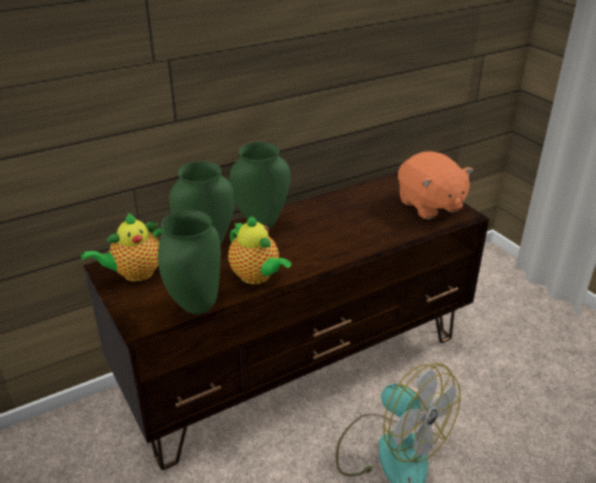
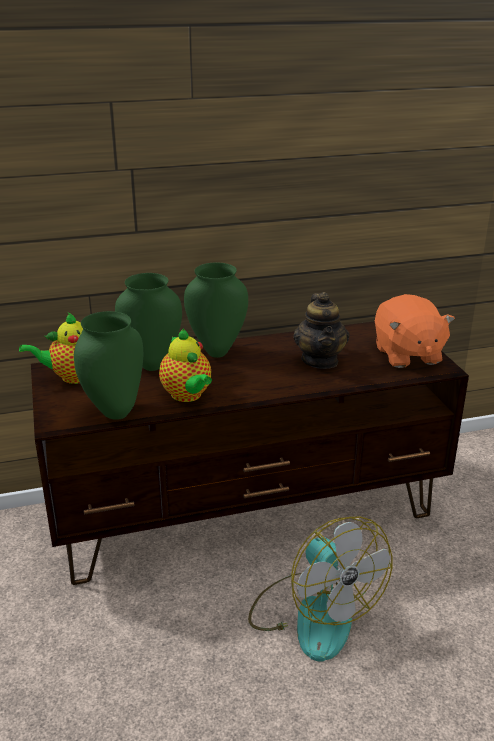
camera: 15 degrees right, 5 degrees down
none -> teapot [293,292,349,369]

